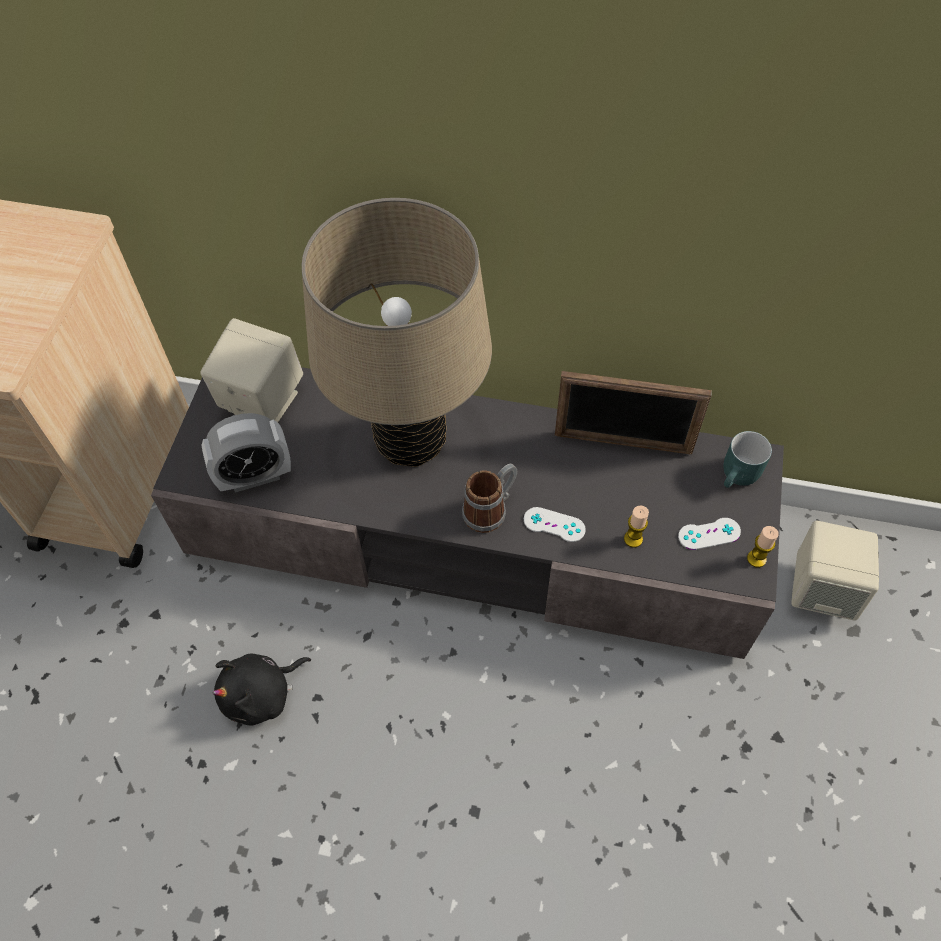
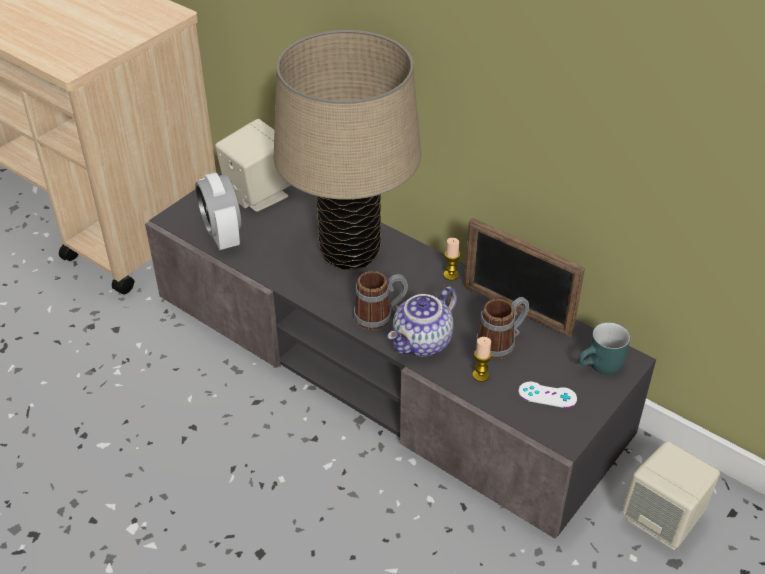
camera: 25 degrees right, 15 degrees down
alarm clock [201,413,291,493] -> alarm clock turned 60 degrees clockwise [195,172,242,250]
black plush toy [213,654,311,726] -> none
white game controller [524,507,586,542] -> teapot [387,286,457,356]
candle [747,526,779,568] -> candle moved to [443,238,460,281]
none -> mug [476,297,529,359]

